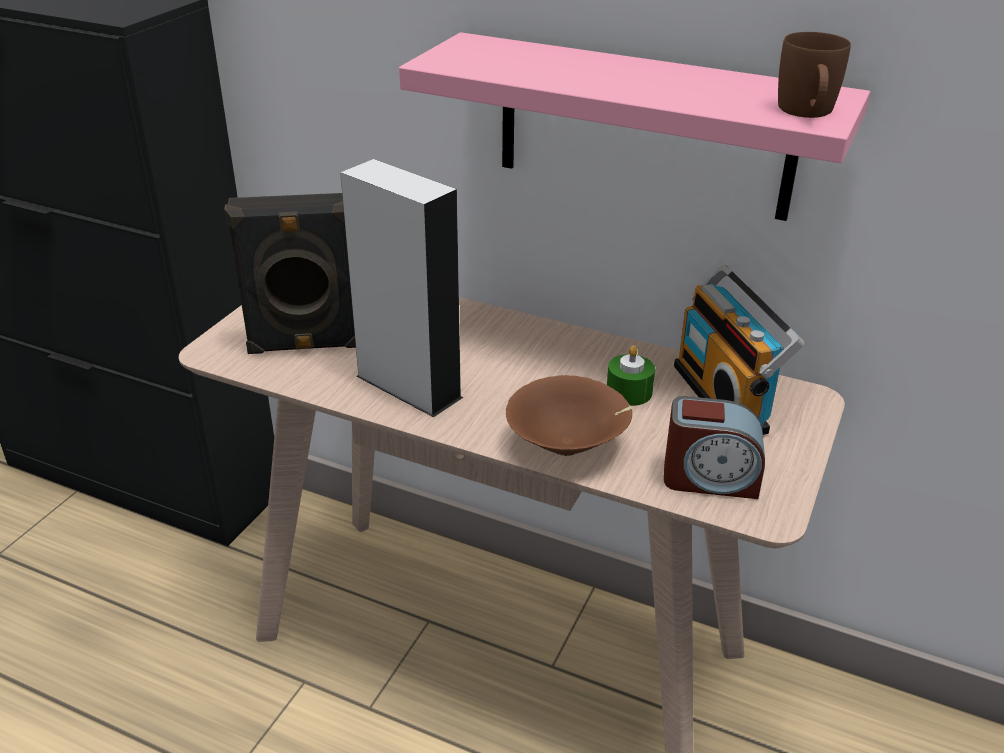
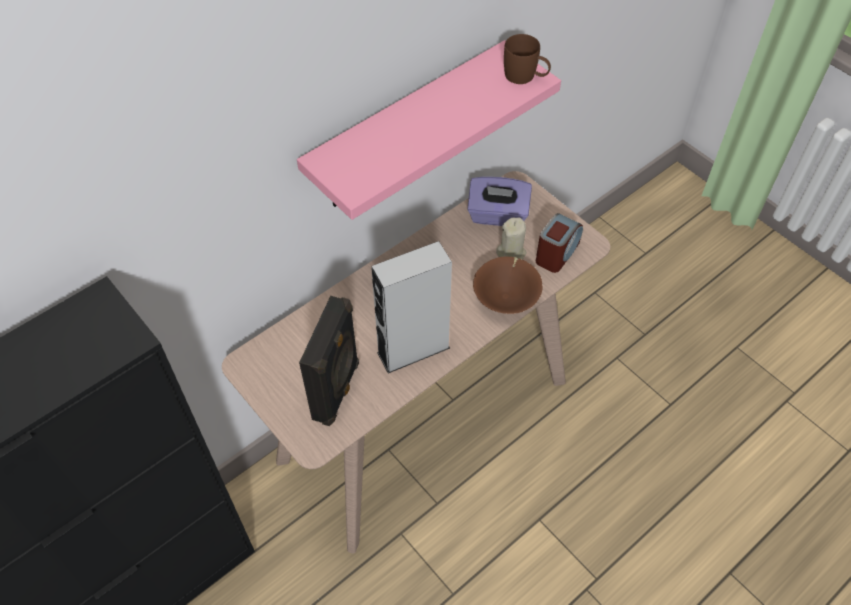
camera: 65 degrees left, 20 degrees up
green candle [607,345,655,406] -> none
radio [674,265,804,435] -> purple tissue box [467,177,532,226]
none -> beige candle [496,217,526,260]

